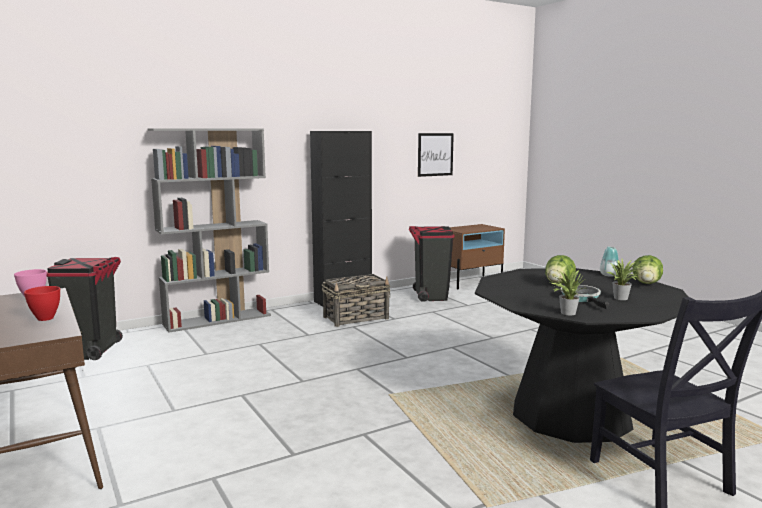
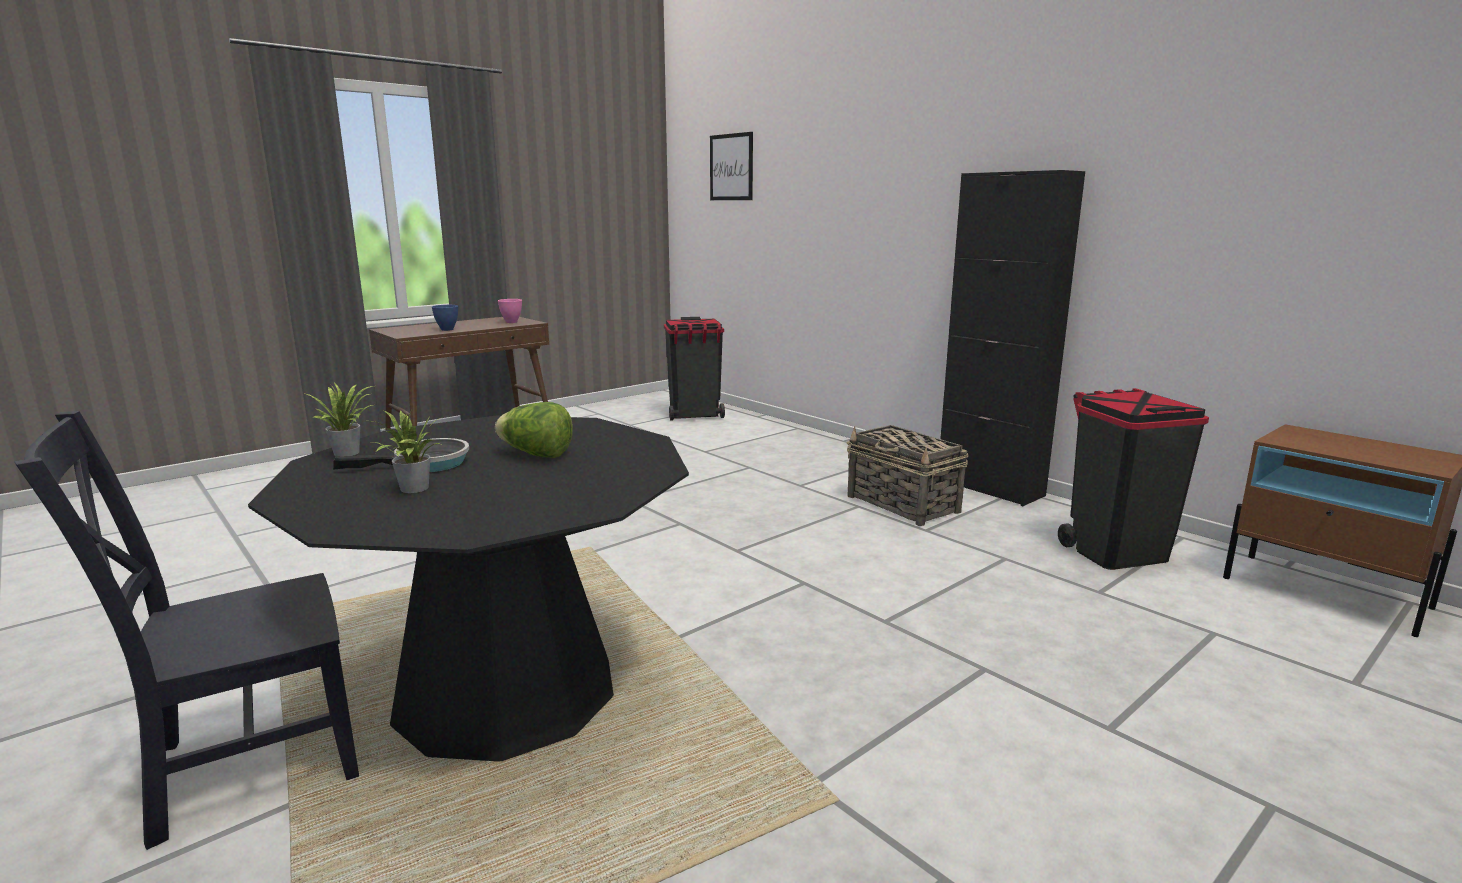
camera: 80 degrees right, 5 degrees up
red bowl [24,286,60,321] -> blue bowl [432,305,458,331]
grey bookcase [147,128,271,333] -> none
picture [418,133,454,177] -> picture moved to [710,132,753,200]
vase [600,247,619,277] -> none
lettuce [633,255,663,284] -> none

